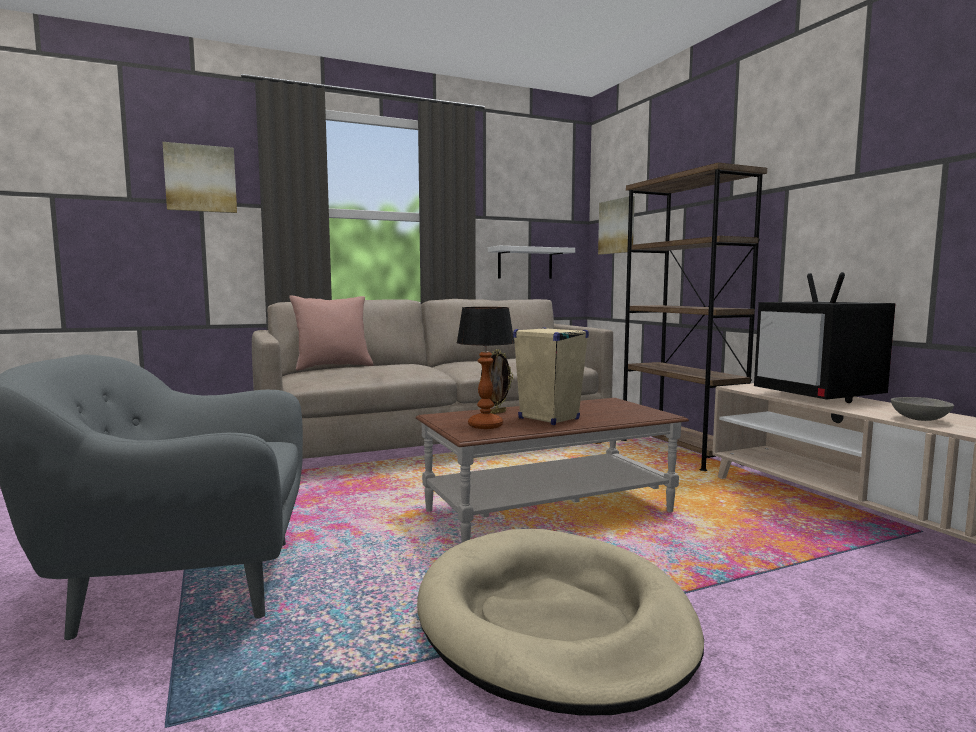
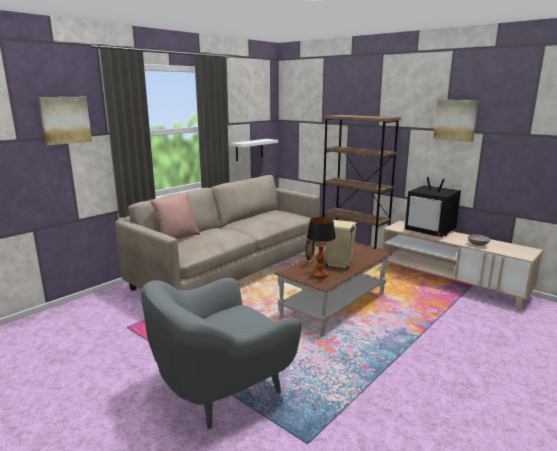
camera: 25 degrees left, 10 degrees up
beige dog bed [417,529,704,715] -> none
picture [598,196,635,255] -> picture moved to [433,100,479,142]

